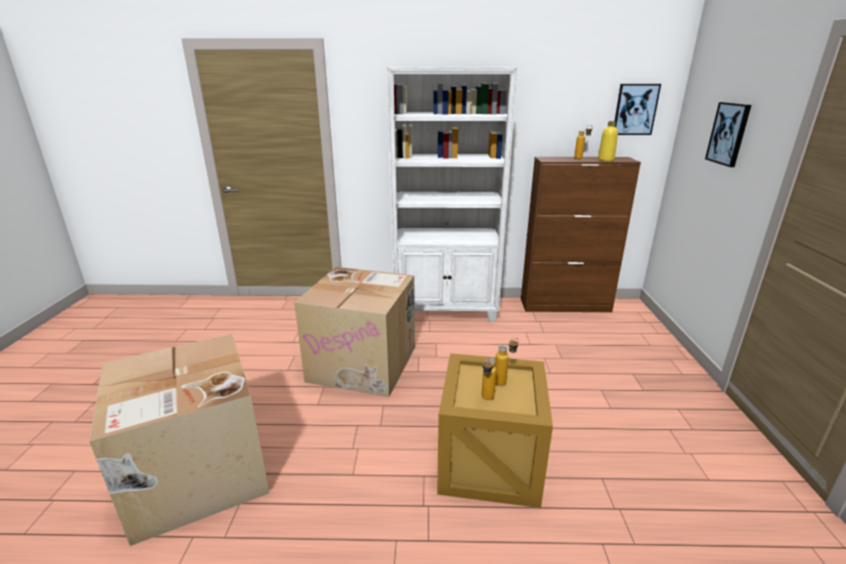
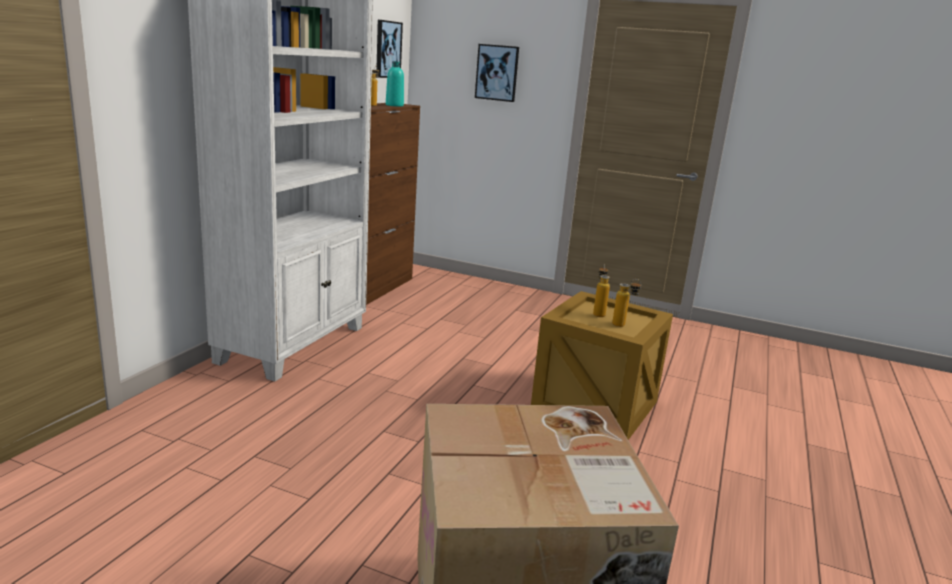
camera: 70 degrees left, 5 degrees down
cardboard box [294,267,415,397] -> none
yellow bottle [598,121,618,161] -> turquoise bottle [386,61,404,107]

